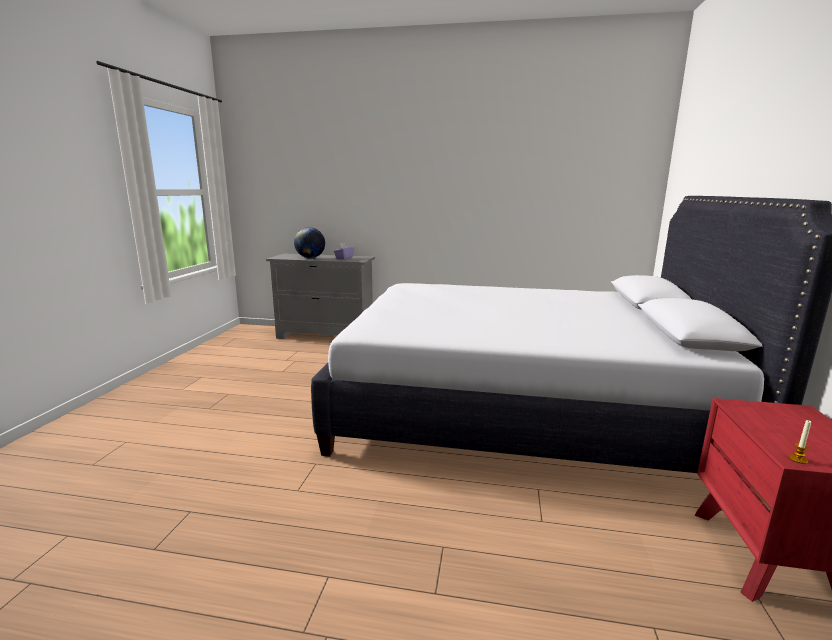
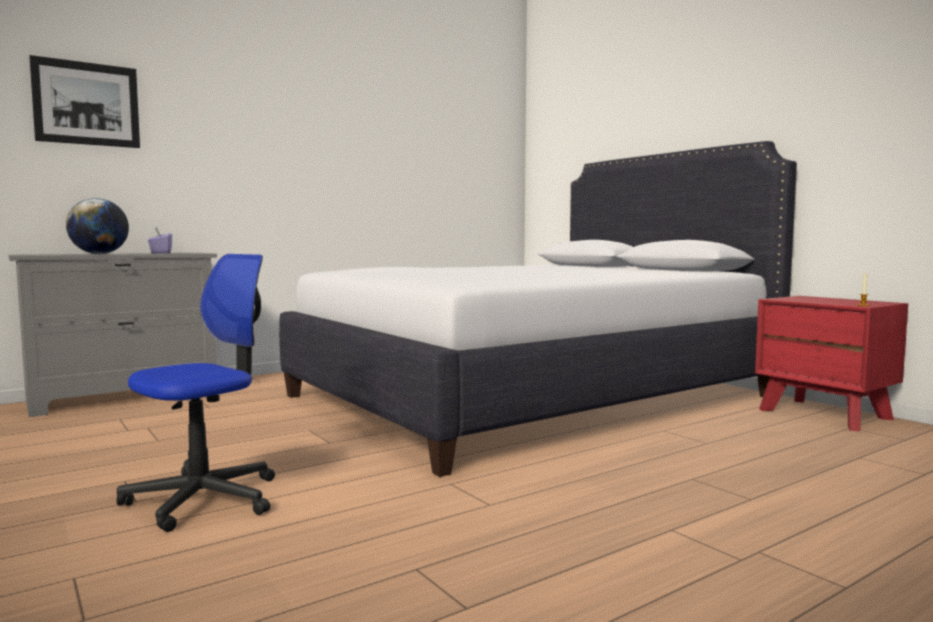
camera: 45 degrees left, 10 degrees down
none -> picture [29,55,140,148]
none -> office chair [116,254,275,532]

